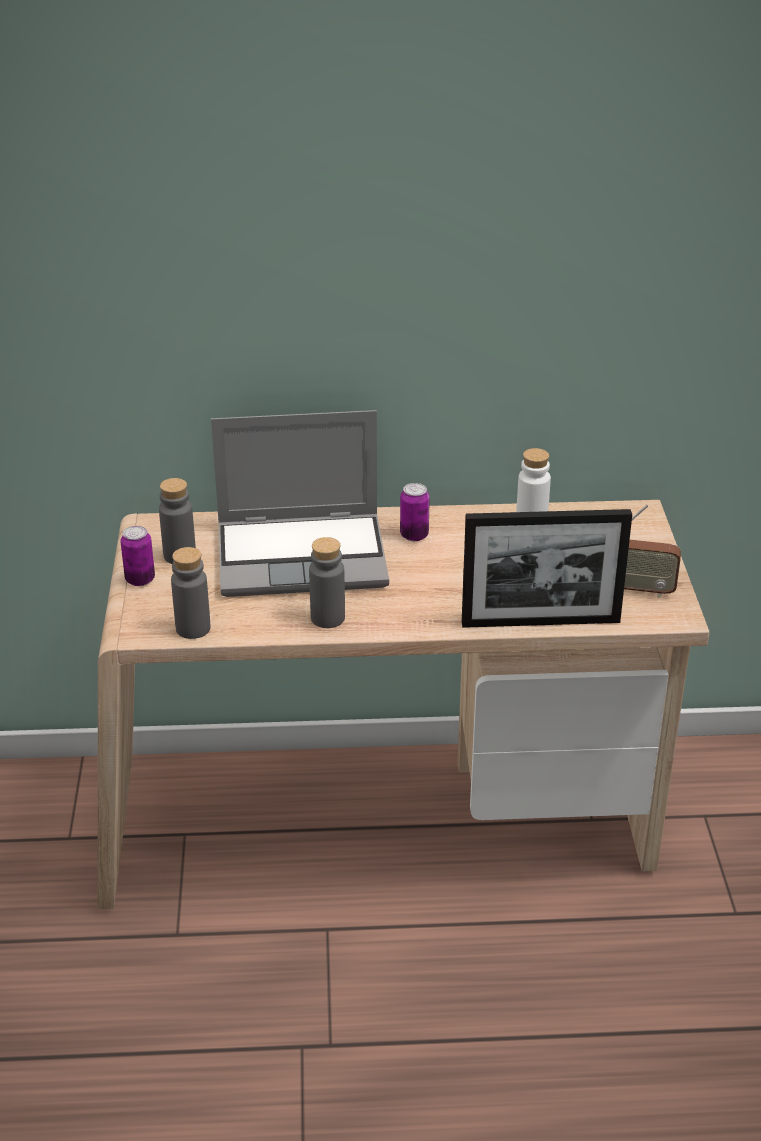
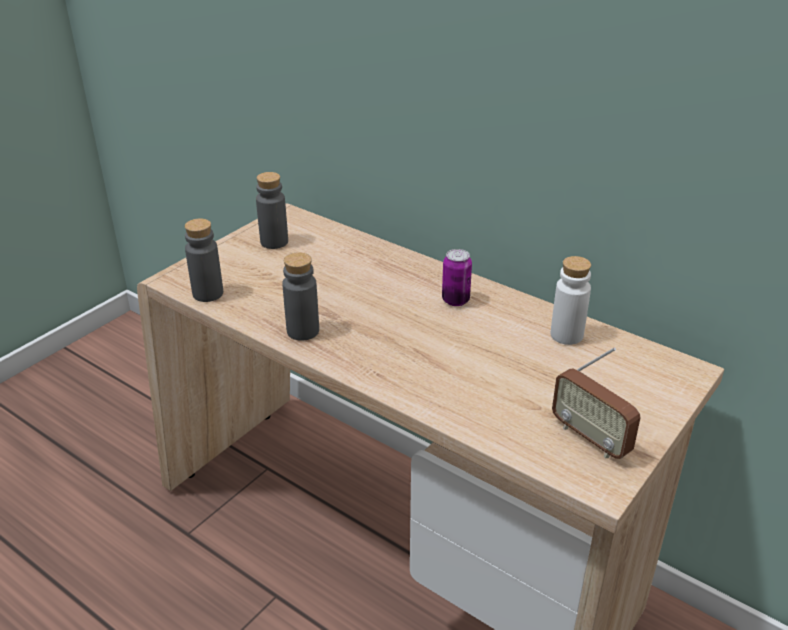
camera: 40 degrees right, 0 degrees up
can [120,526,155,586] -> none
laptop [211,410,389,597] -> none
picture frame [462,509,632,628] -> none

